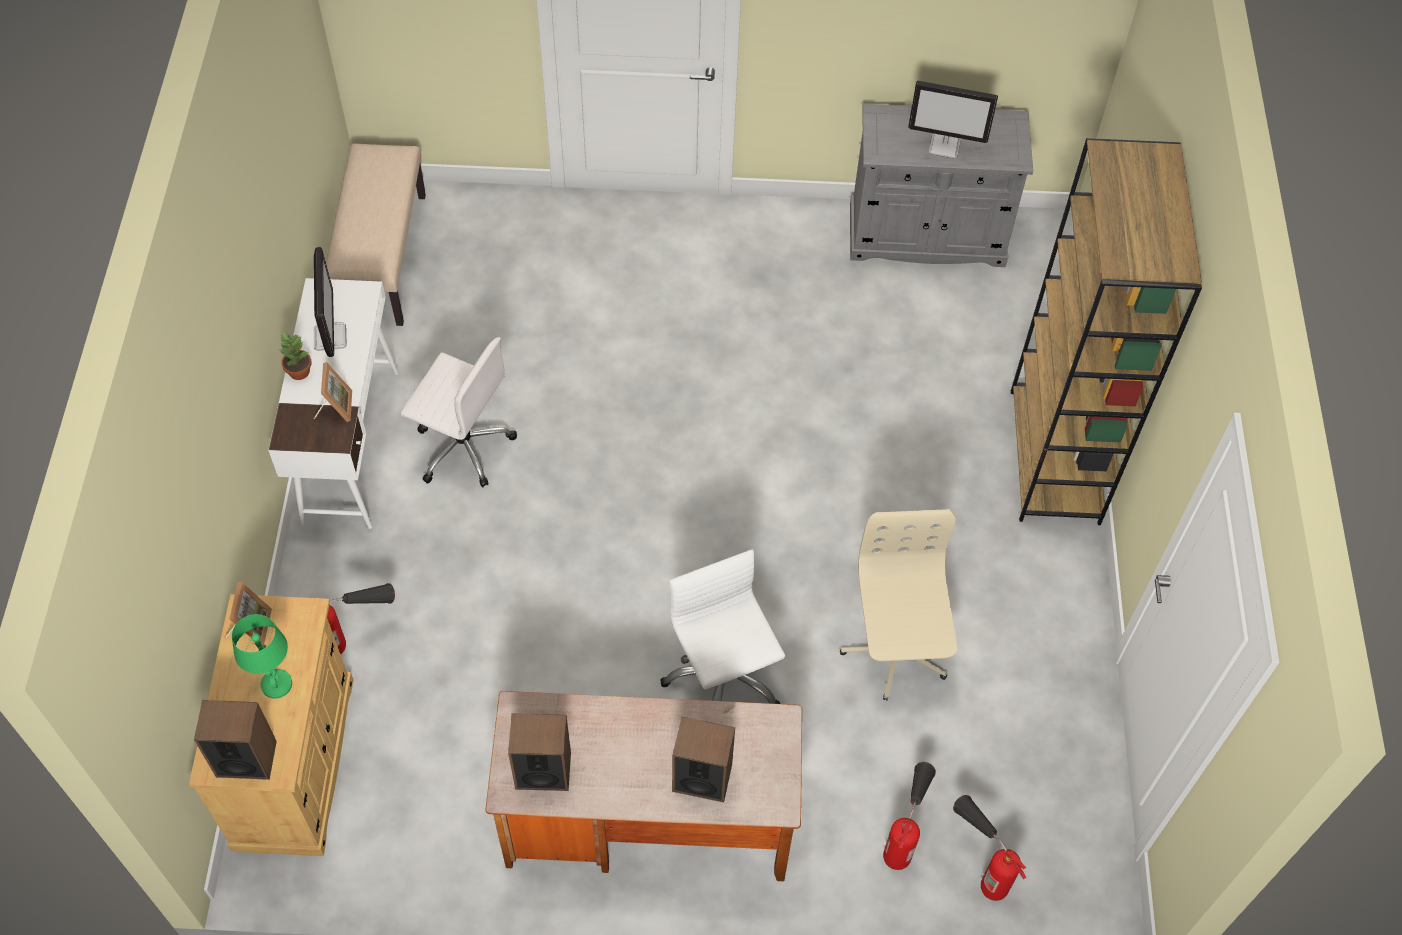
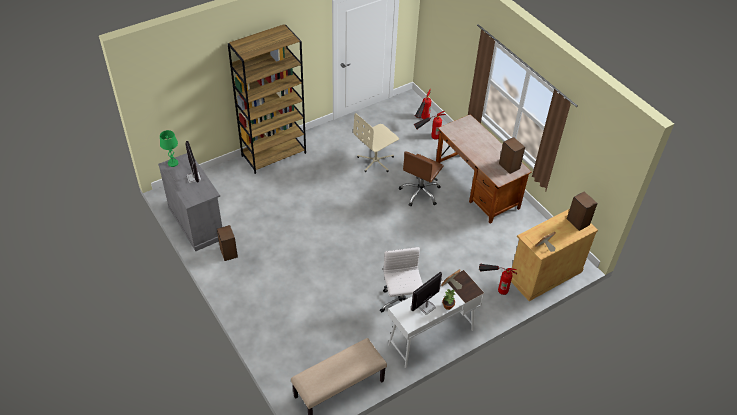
camera: 125 degrees left, 10 degrees down
green table lamp [232,614,292,699] -> green table lamp moved to [160,130,178,167]
white office chair [660,550,785,704] -> brown office chair [399,151,444,206]
speaker [672,717,735,803] -> speaker moved to [217,225,238,261]

